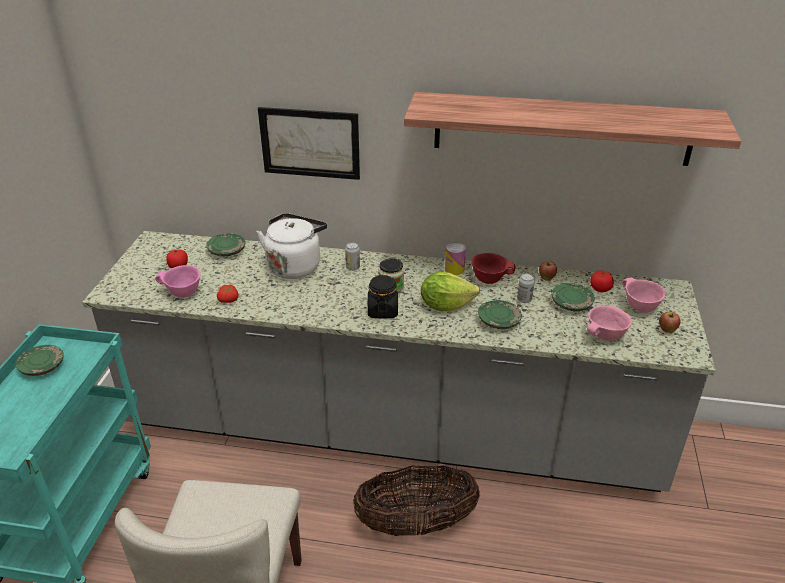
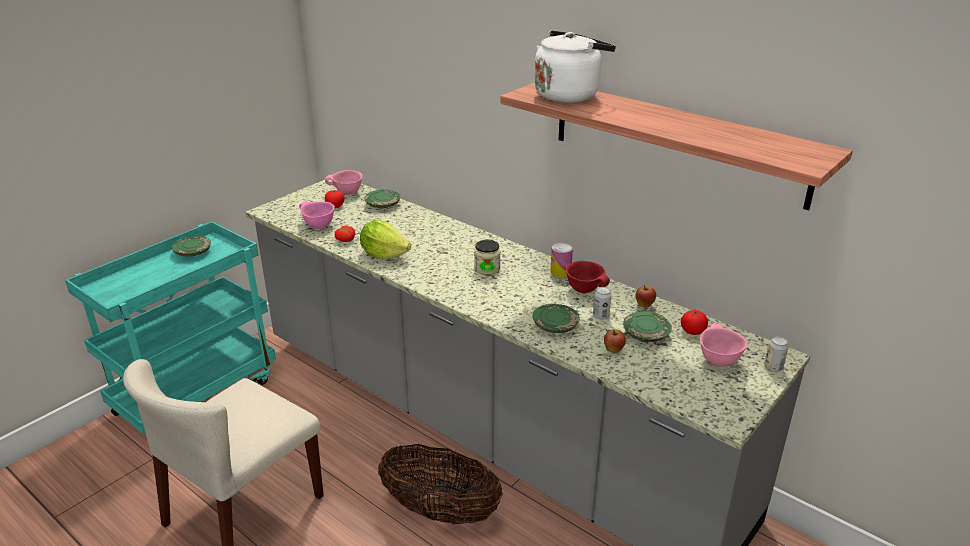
camera: 30 degrees right, 5 degrees down
white kettle [257,213,327,279] -> white kettle moved to [534,30,616,103]
picture [258,107,360,180] -> none
can [345,242,360,271] -> can moved to [764,336,789,372]
black jar [368,275,398,318] -> none
lettuce [421,272,480,311] -> lettuce moved to [360,220,411,259]
pink bowl [587,305,632,341] -> pink bowl moved to [325,170,363,195]
apple [659,312,681,333] -> apple moved to [604,329,626,353]

